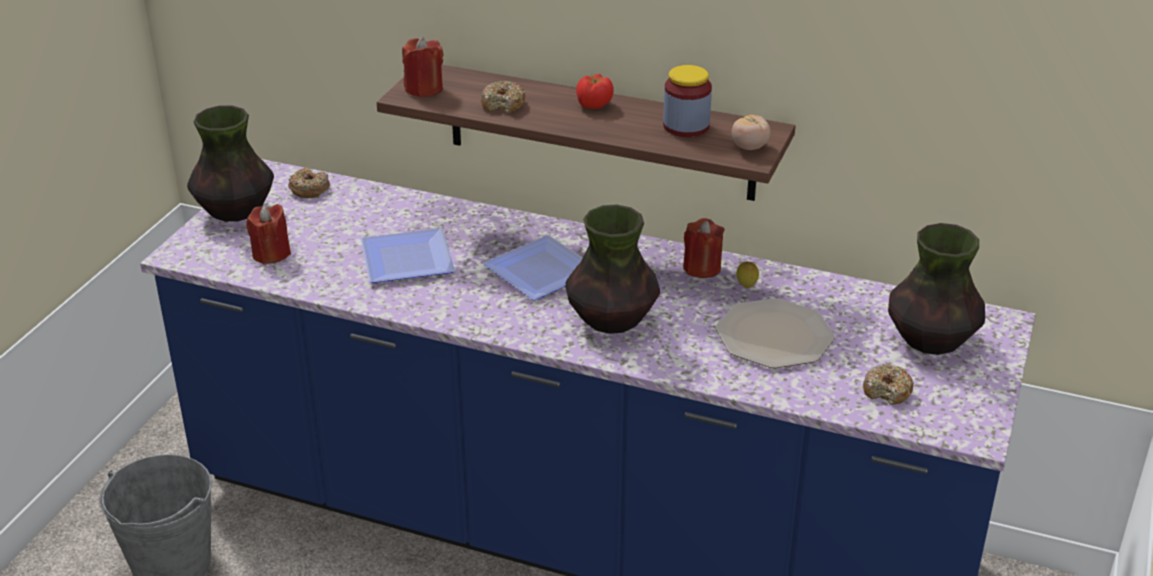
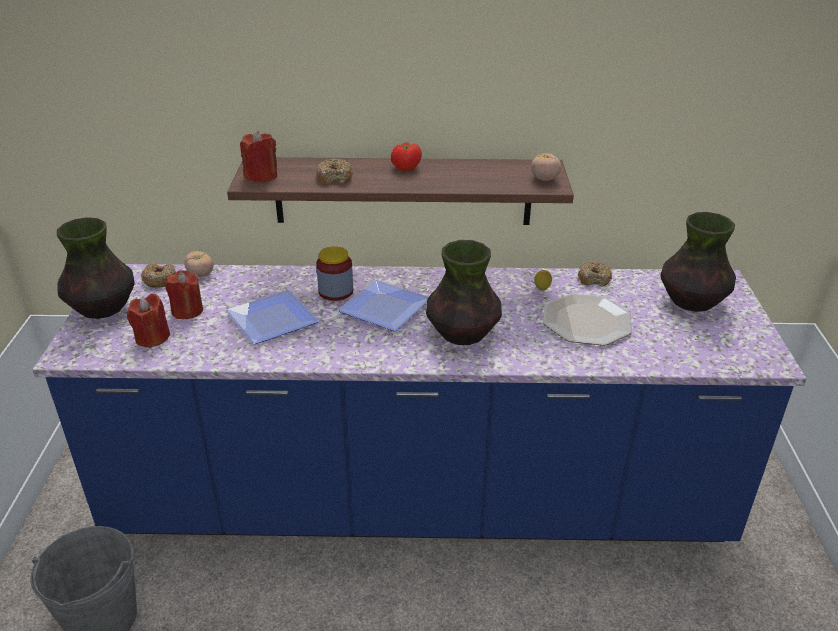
camera: 20 degrees left, 0 degrees up
jar [663,65,712,137] -> jar moved to [316,246,353,301]
red candle [683,218,725,278] -> red candle moved to [165,270,203,319]
donut [863,364,914,405] -> donut moved to [578,261,612,287]
none -> tomato [184,251,214,277]

